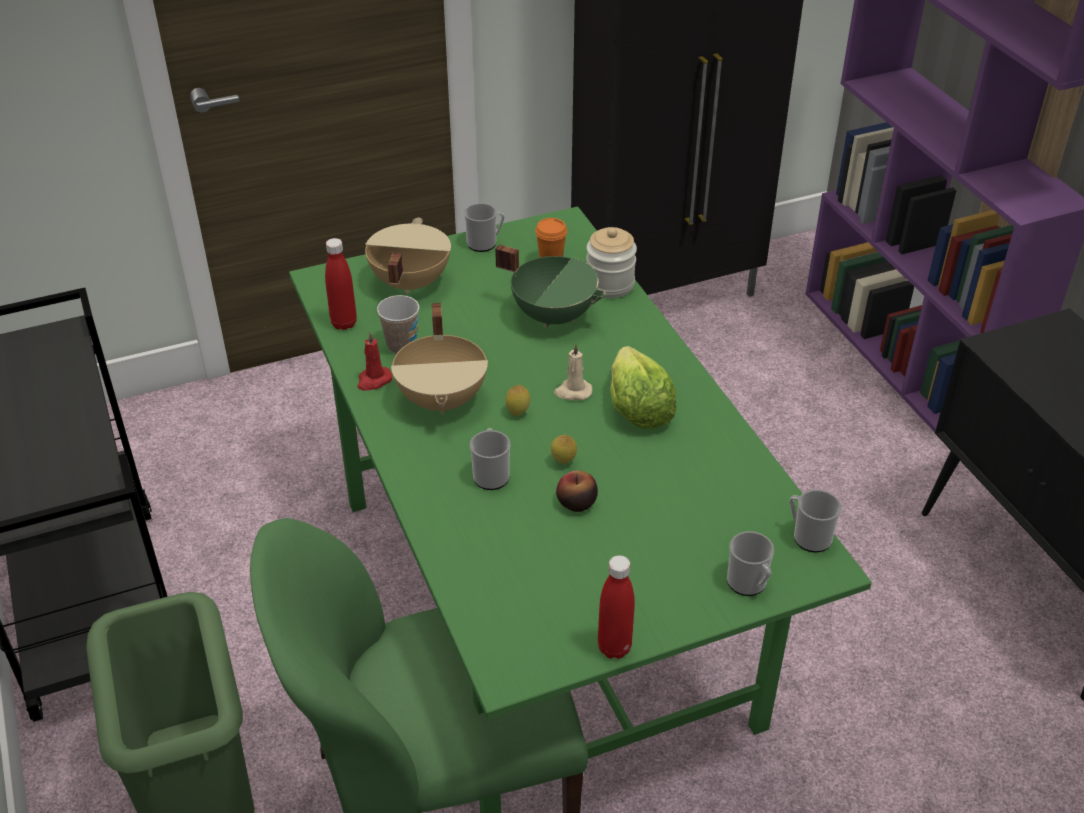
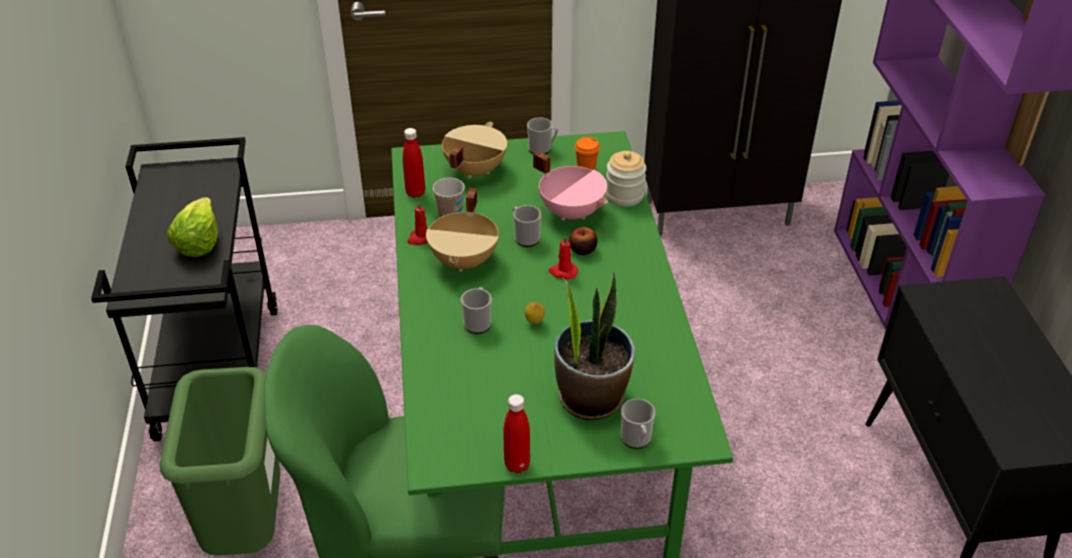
camera: 15 degrees right, 0 degrees up
green cooking pot [495,244,606,328] -> pink cooking pot [533,151,608,221]
lemon [506,384,530,416] -> none
beige candle [554,343,593,400] -> red candle [549,235,578,279]
apple [556,470,598,512] -> apple moved to [569,227,597,255]
lettuce [610,346,677,429] -> lettuce moved to [167,197,218,257]
mug [789,490,841,553] -> mug moved to [513,205,541,247]
none -> potted plant [554,271,635,420]

